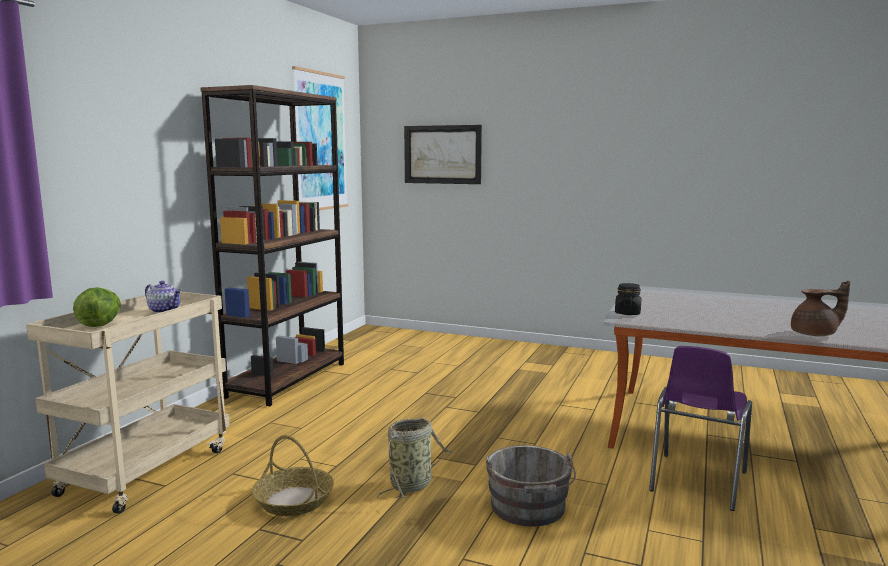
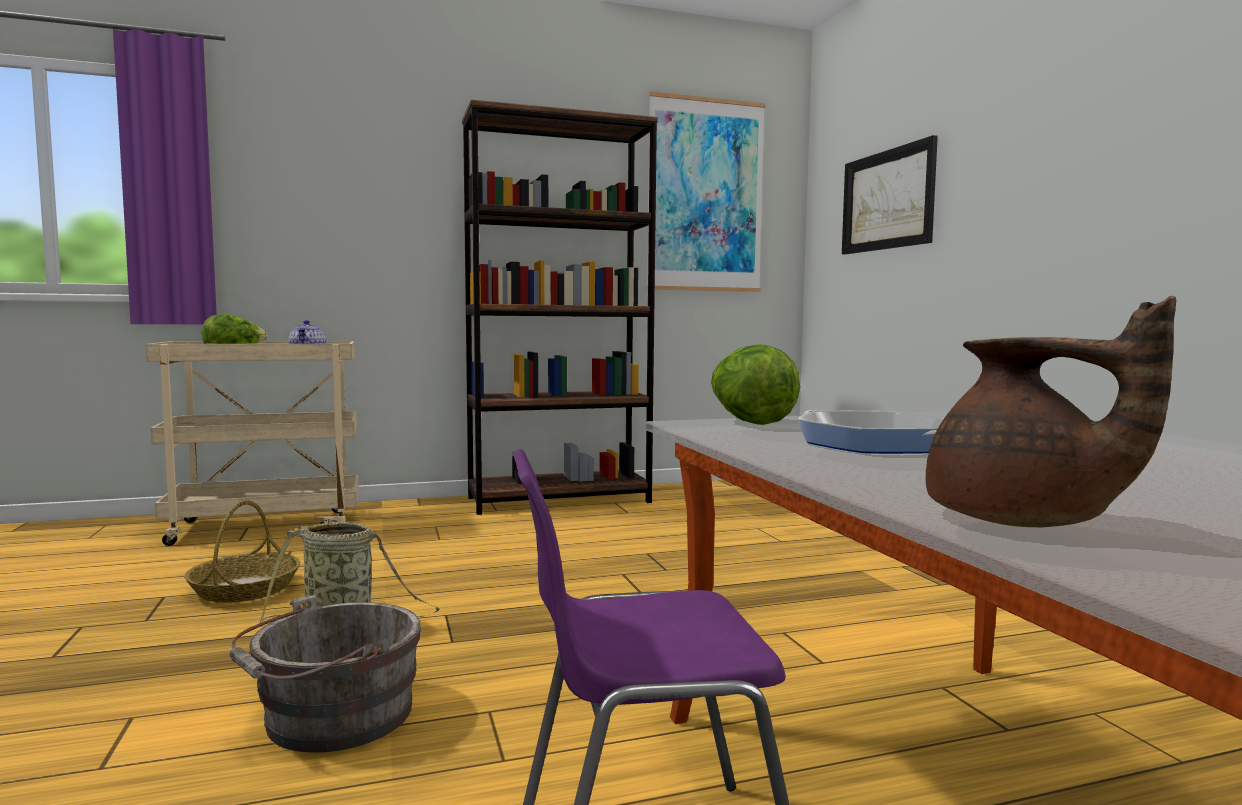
camera: 50 degrees right, 5 degrees down
black jar [615,283,641,315] -> lettuce [711,344,800,425]
none -> frying pan [797,410,944,454]

